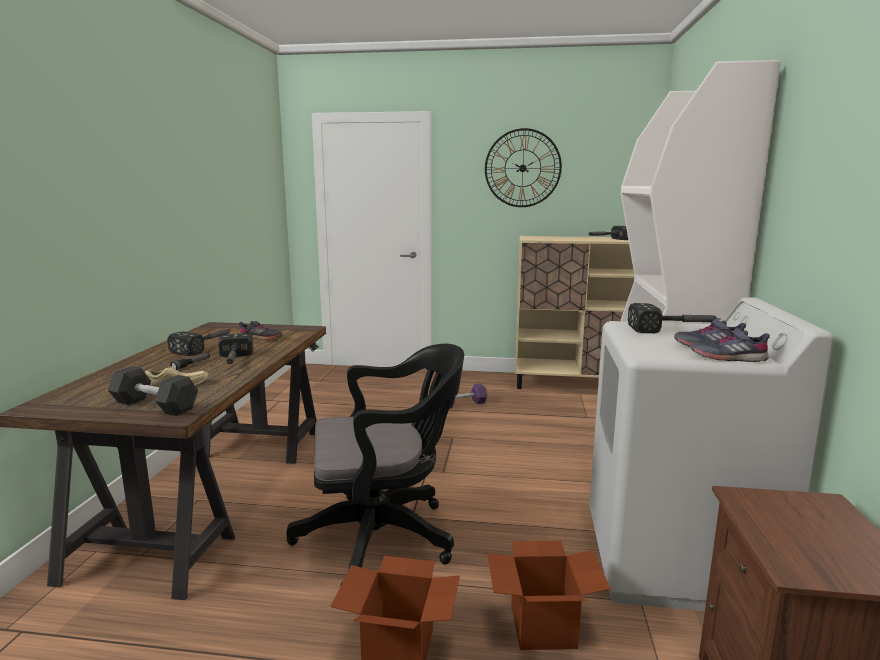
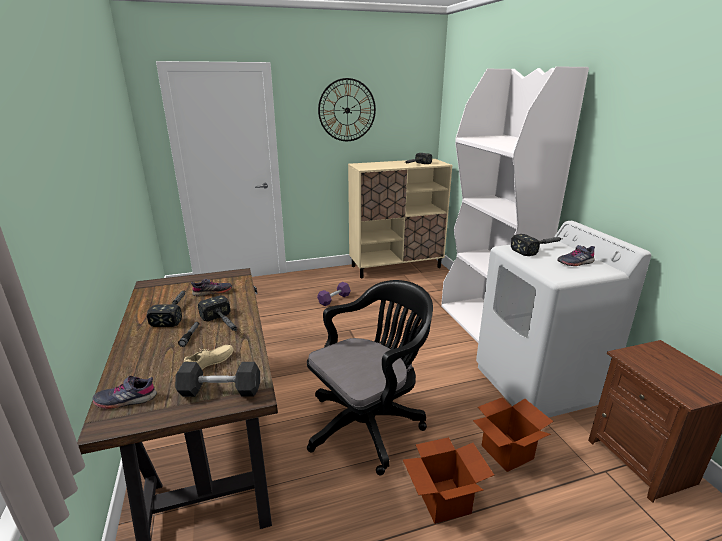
camera: 25 degrees left, 10 degrees up
grey shoe [690,328,770,362] -> grey shoe moved to [92,376,157,409]

